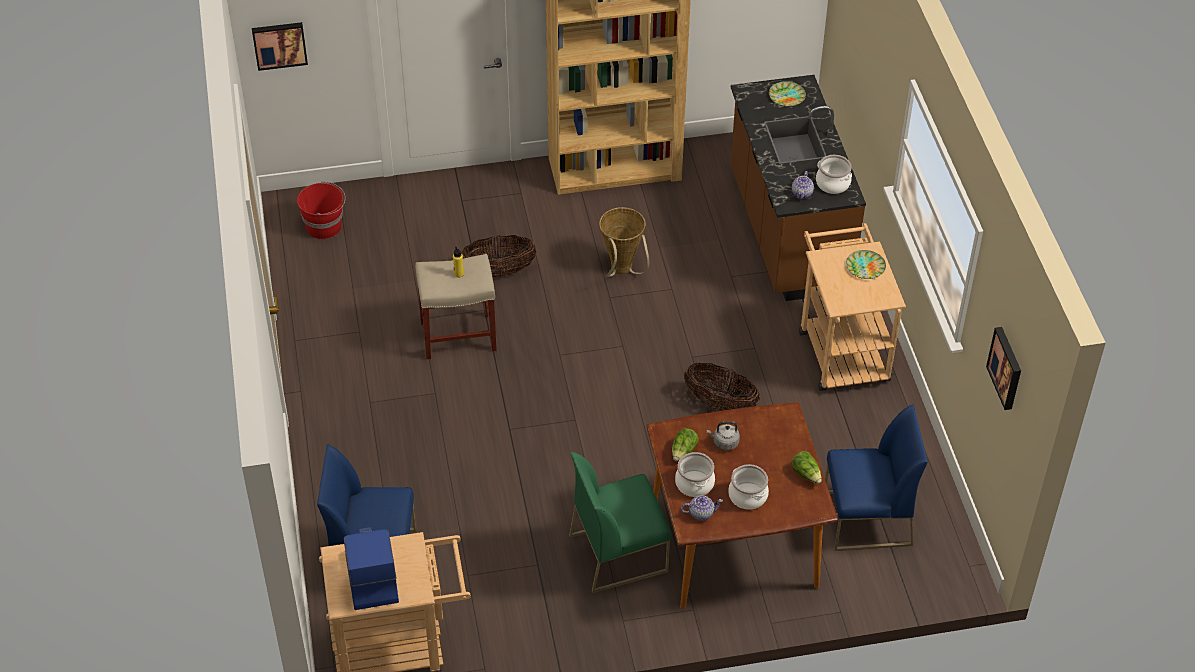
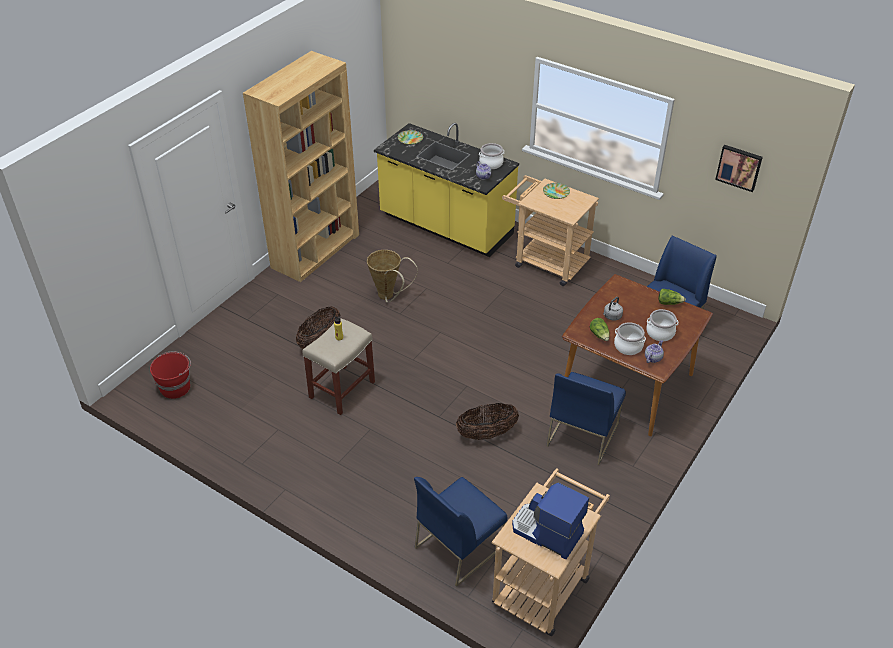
camera: 45 degrees left, 5 degrees down
picture [252,22,308,71] -> none
green chair [569,452,671,593] -> blue chair [547,372,626,465]
basket [684,363,760,411] -> basket moved to [456,403,519,440]
brown counter [731,75,866,301] -> yellow counter [374,123,519,257]

